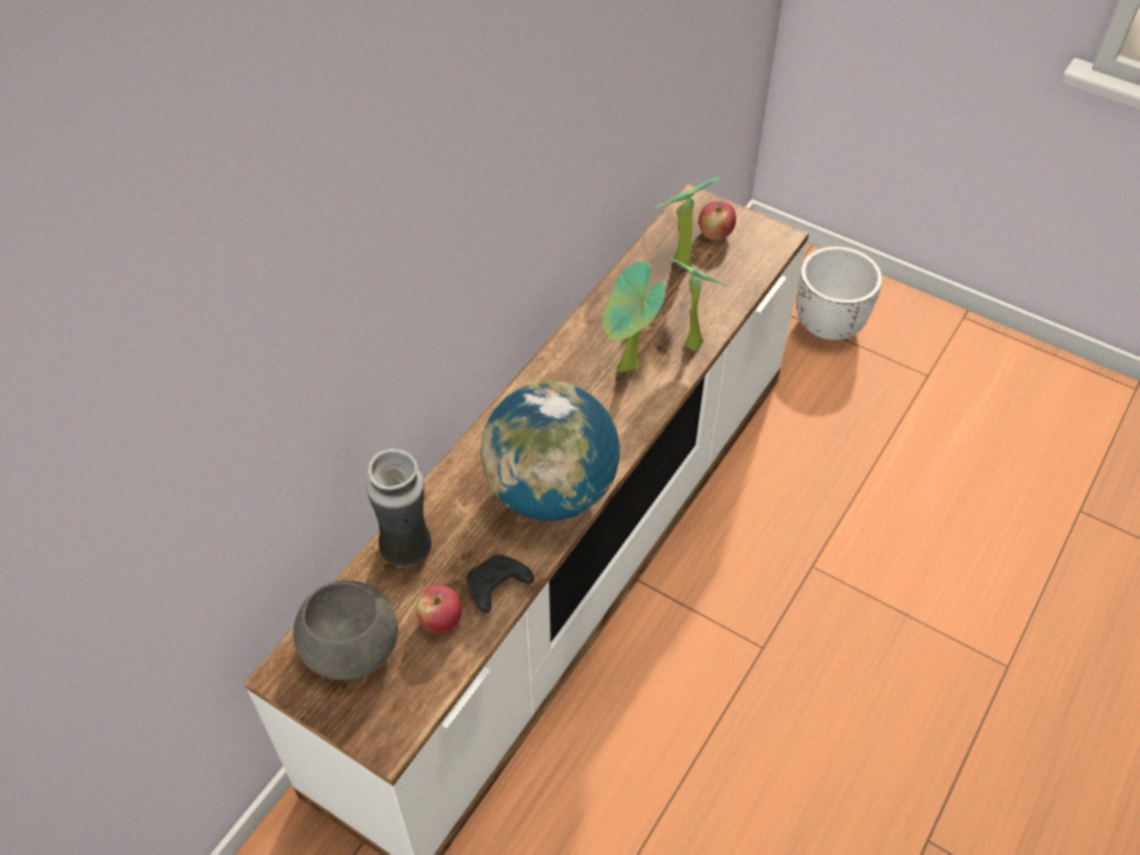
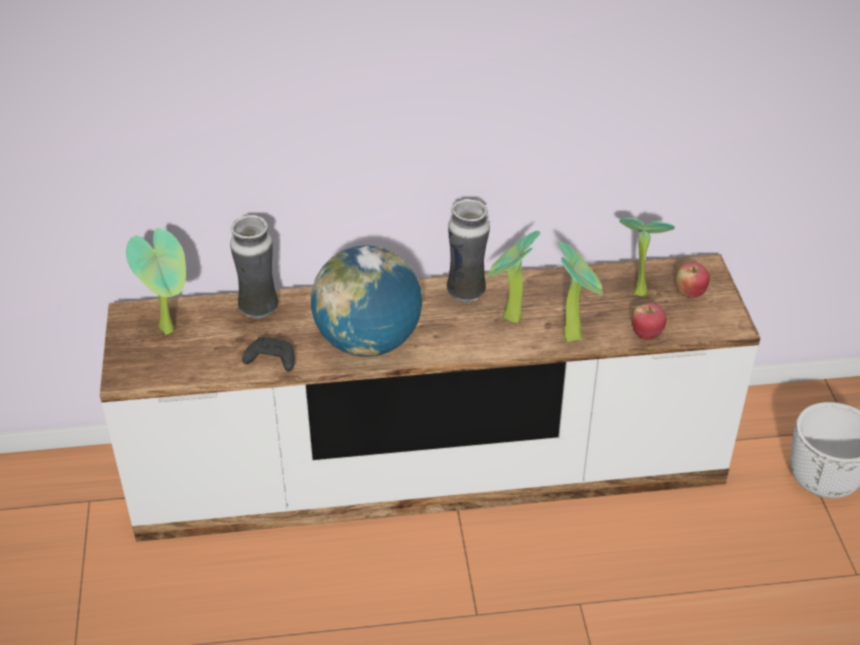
camera: 50 degrees right, 10 degrees down
grey bowl [293,580,398,680] -> potted plant [126,228,186,335]
apple [416,585,462,635] -> apple moved to [632,303,667,340]
none -> vase [447,199,490,303]

